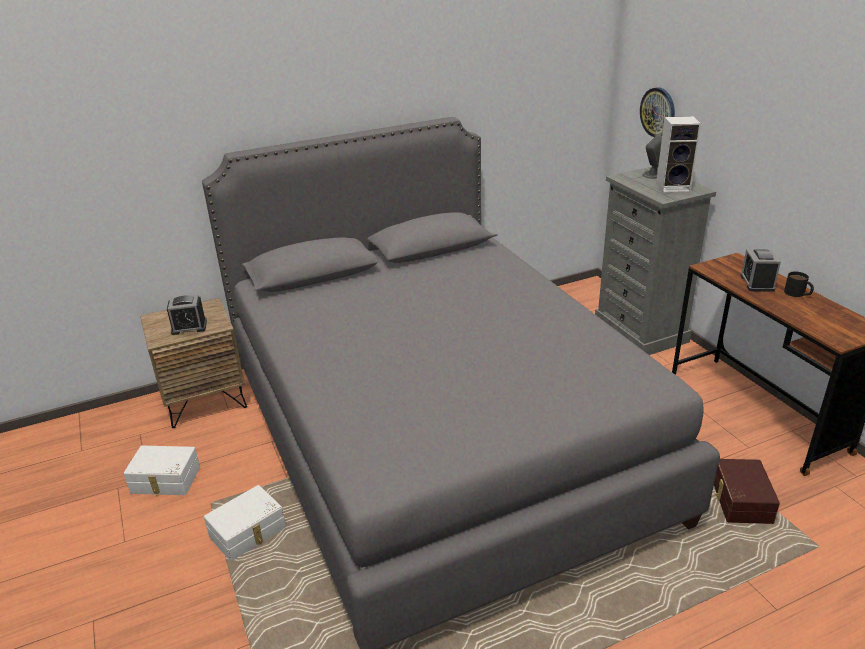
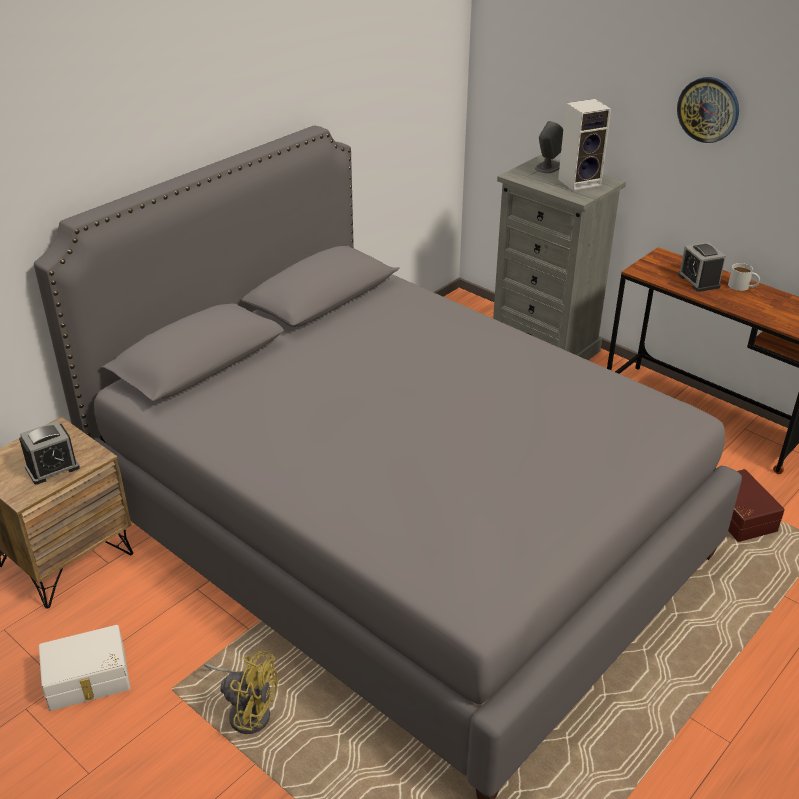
camera: 25 degrees left, 5 degrees up
white storage box [204,485,286,561] -> yellow fan [204,651,278,734]
wall clock [640,87,675,137] -> wall clock moved to [677,77,739,143]
black mug [784,272,814,297] -> white mug [728,263,760,291]

